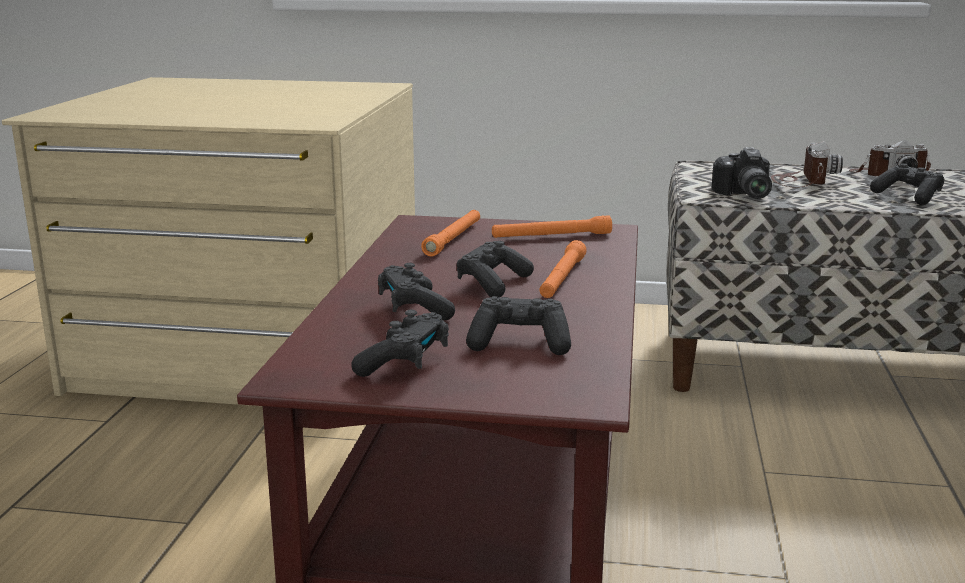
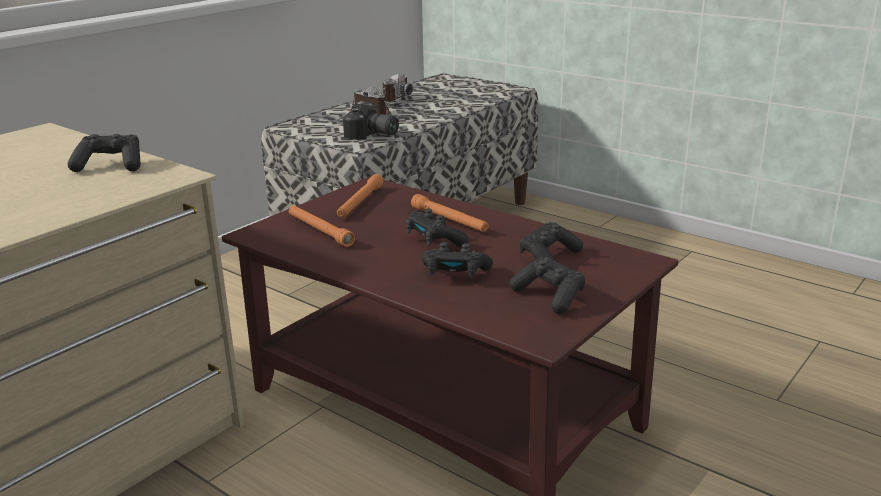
camera: 60 degrees left, 5 degrees up
black game controller [870,163,944,205] -> black game controller moved to [67,134,141,172]

